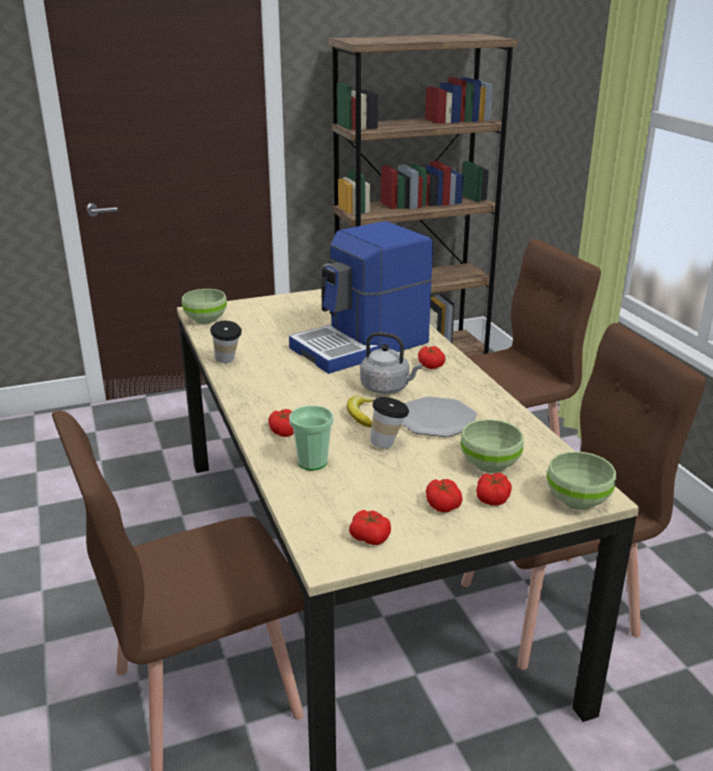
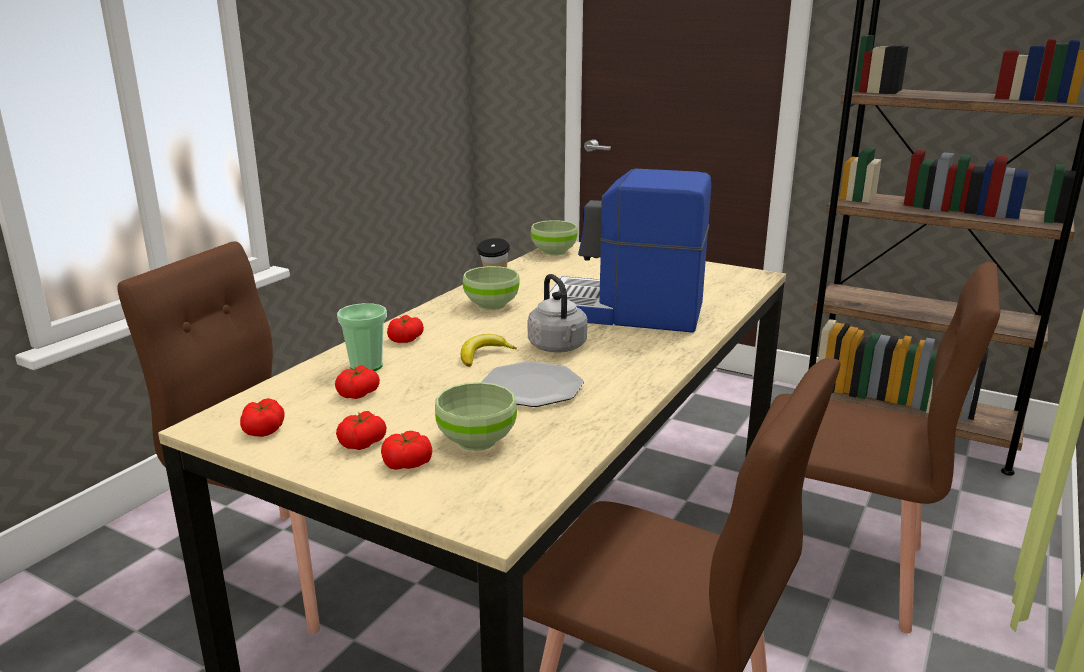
camera: 50 degrees right, 5 degrees down
cup [370,397,409,448] -> none
tomato [418,346,445,369] -> tomato moved to [335,365,380,399]
green bowl [547,451,616,510] -> green bowl moved to [463,266,520,310]

